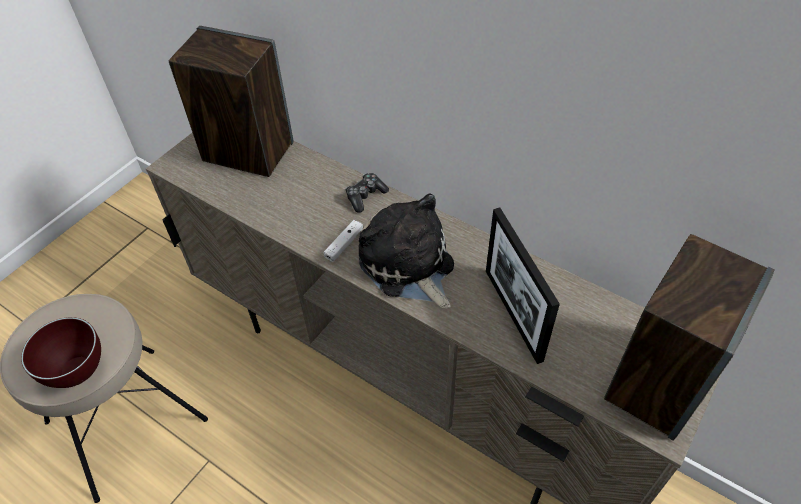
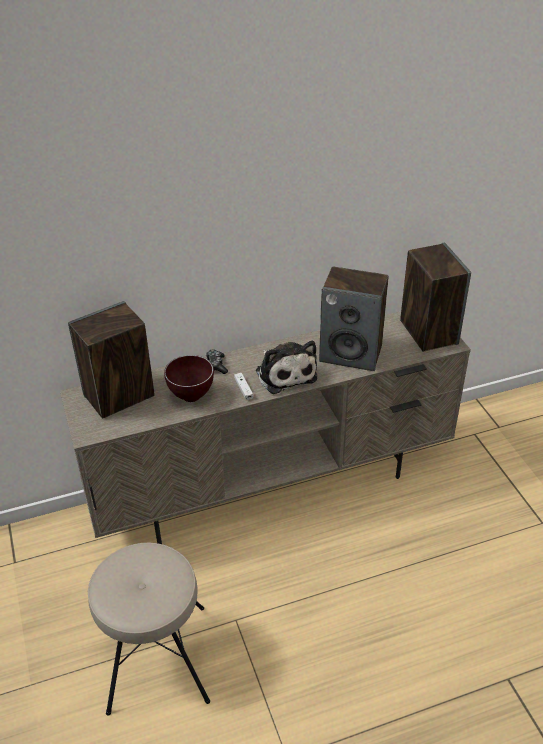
camera: 55 degrees left, 10 degrees down
brown bowl [21,317,101,388] -> brown bowl moved to [164,355,214,402]
plush toy [359,194,454,309] -> plush toy turned 120 degrees counterclockwise [256,341,317,394]
picture frame [486,207,560,364] -> speaker [319,267,389,371]

